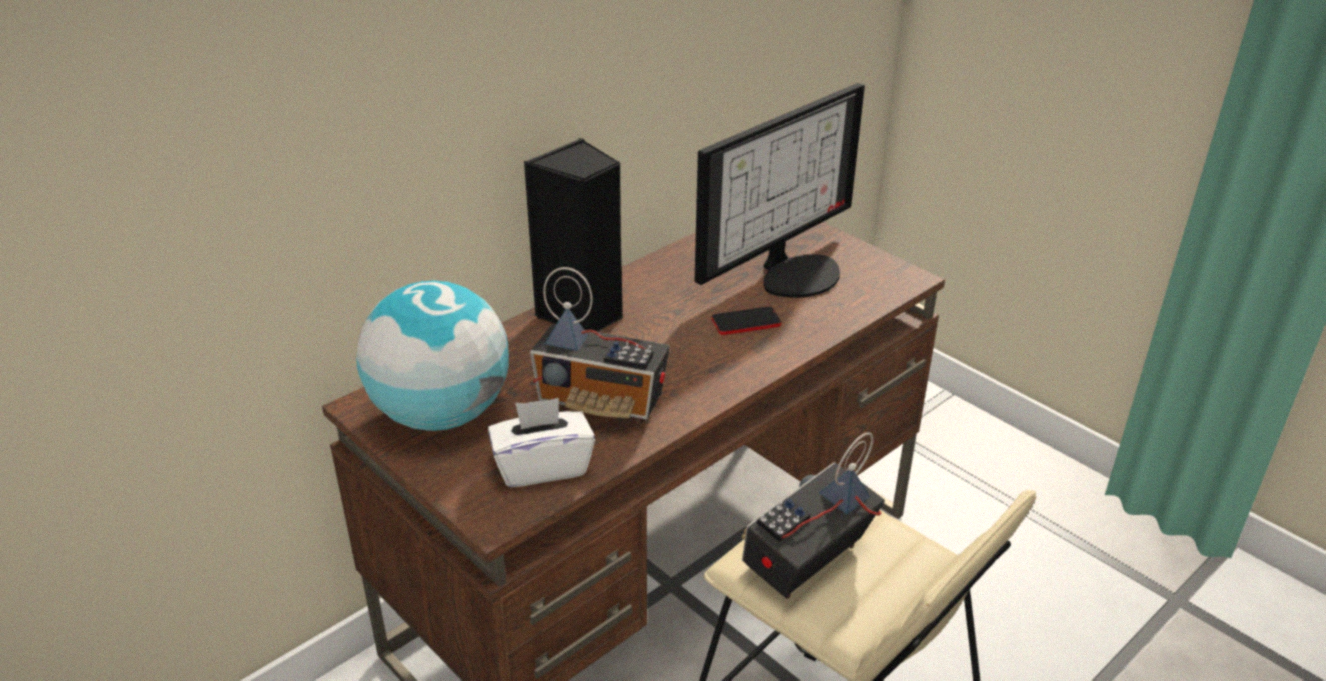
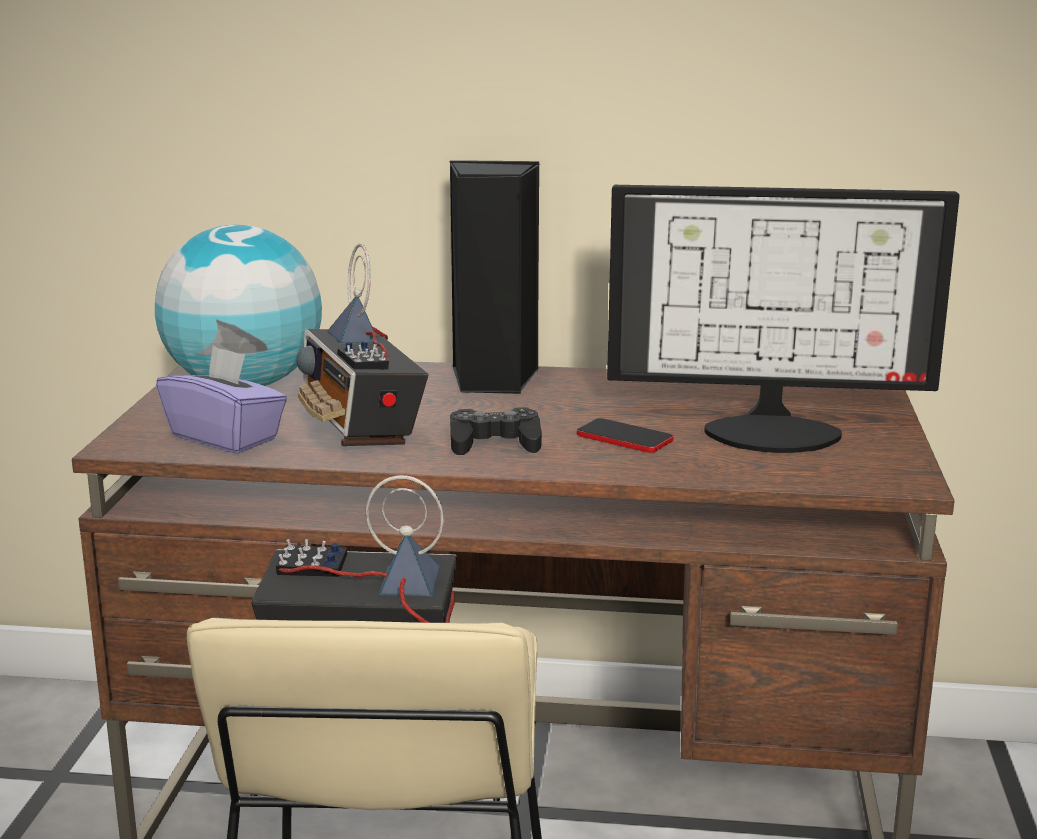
camera: 50 degrees right, 15 degrees down
white tissue box [488,398,595,487] -> purple tissue box [156,346,287,454]
none -> black game controller [450,407,542,455]

